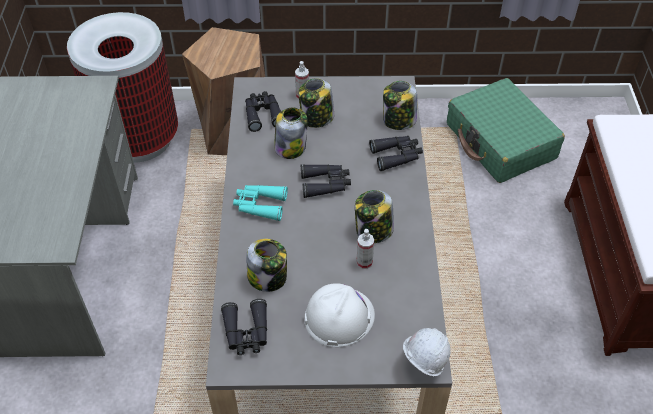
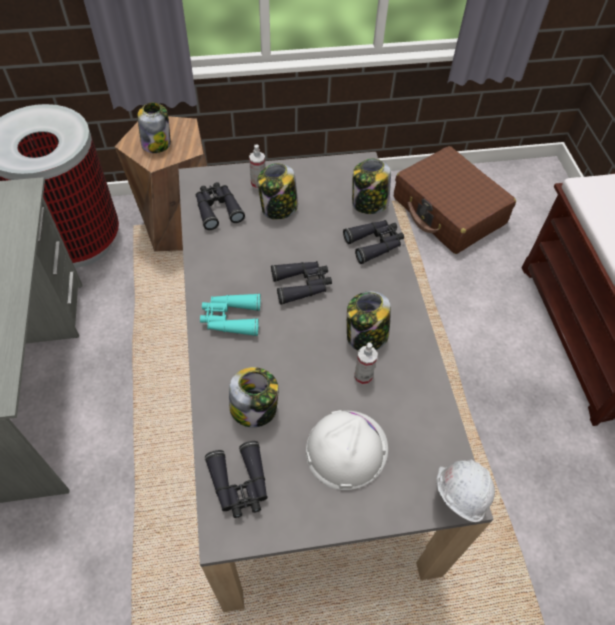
camera: 10 degrees left, 5 degrees up
jar [274,107,308,159] -> jar moved to [138,102,171,153]
green suitcase [447,78,565,183] -> brown suitcase [394,146,516,254]

